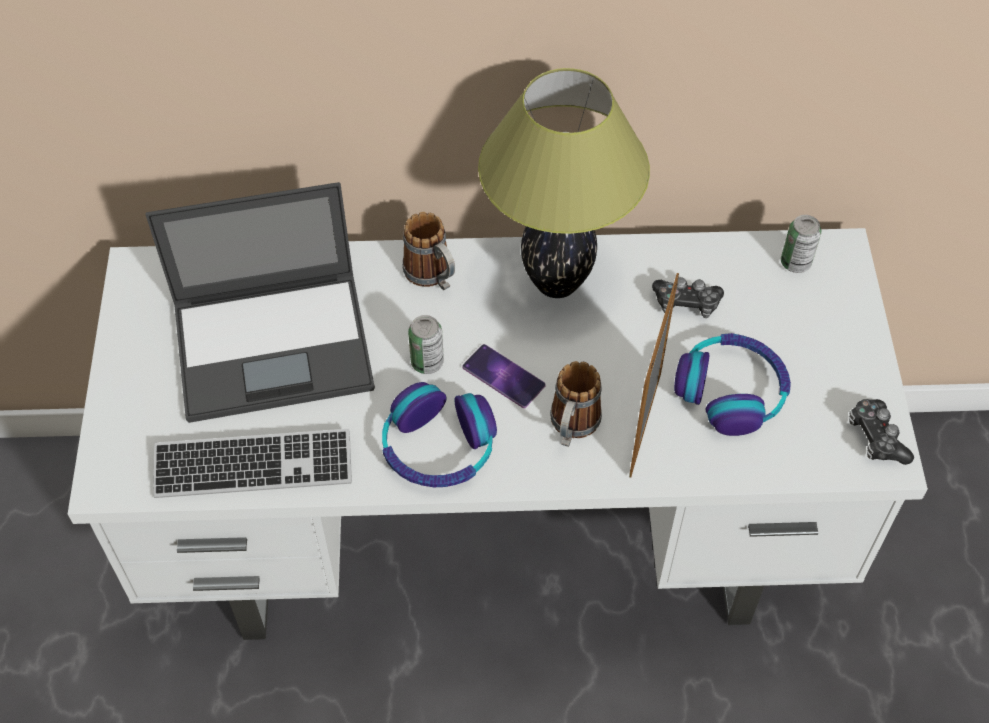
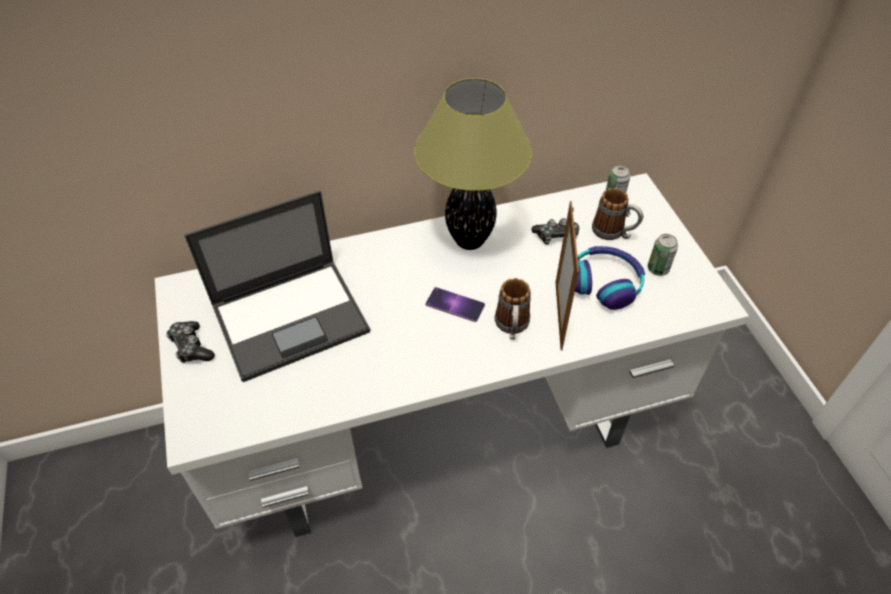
camera: 15 degrees left, 5 degrees down
keyboard [153,429,352,498] -> none
headphones [382,382,497,487] -> none
mug [403,212,455,290] -> mug moved to [592,188,643,240]
can [408,315,444,374] -> can moved to [648,234,678,276]
game controller [849,399,914,465] -> game controller moved to [166,321,215,363]

